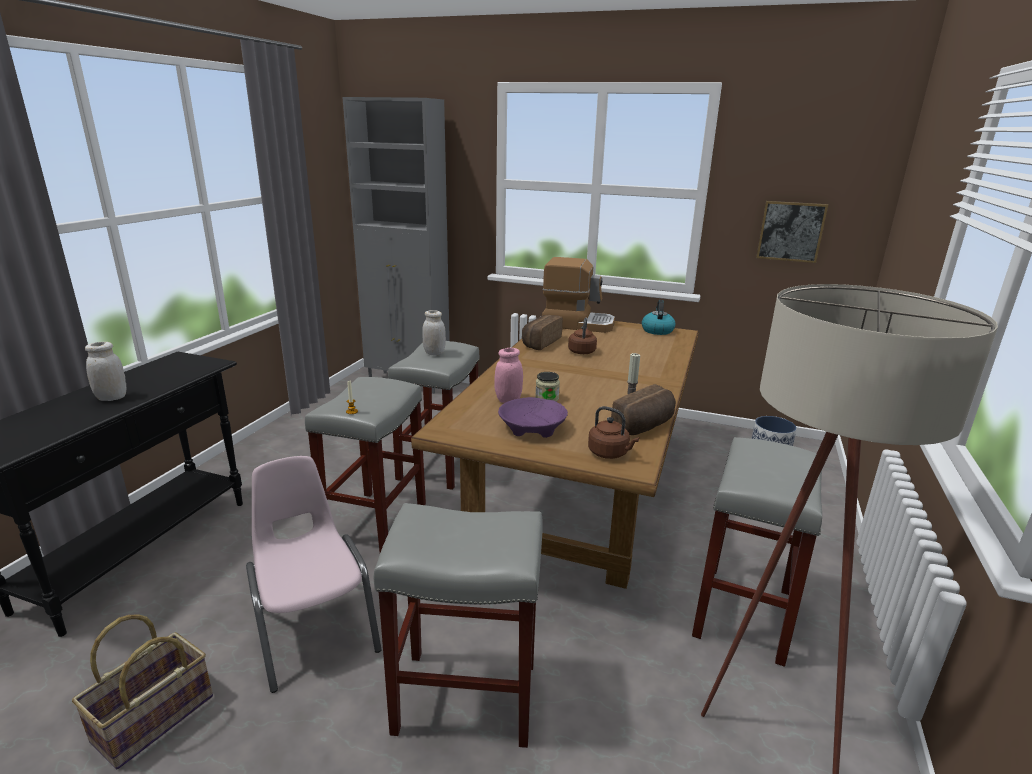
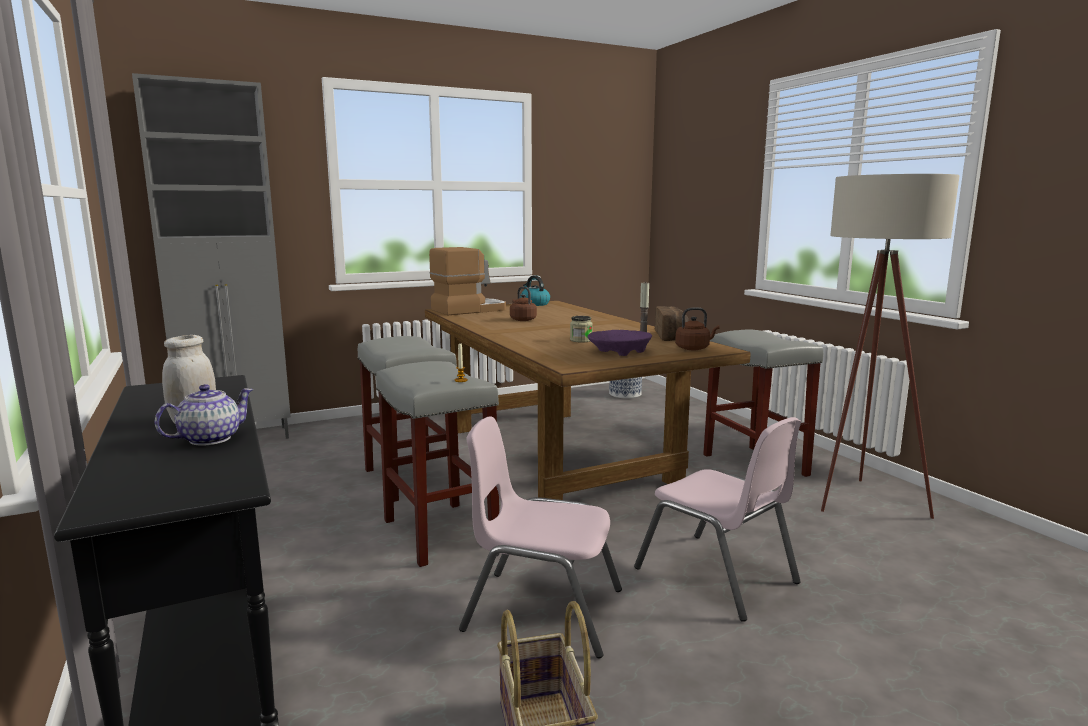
camera: 45 degrees left, 10 degrees down
grey stool [374,503,543,748] -> pink chair [634,417,801,622]
white jar [422,310,446,356] -> none
pink jar [494,348,523,403] -> none
bread [522,315,563,350] -> none
picture [756,201,828,263] -> none
none -> teapot [155,384,254,446]

